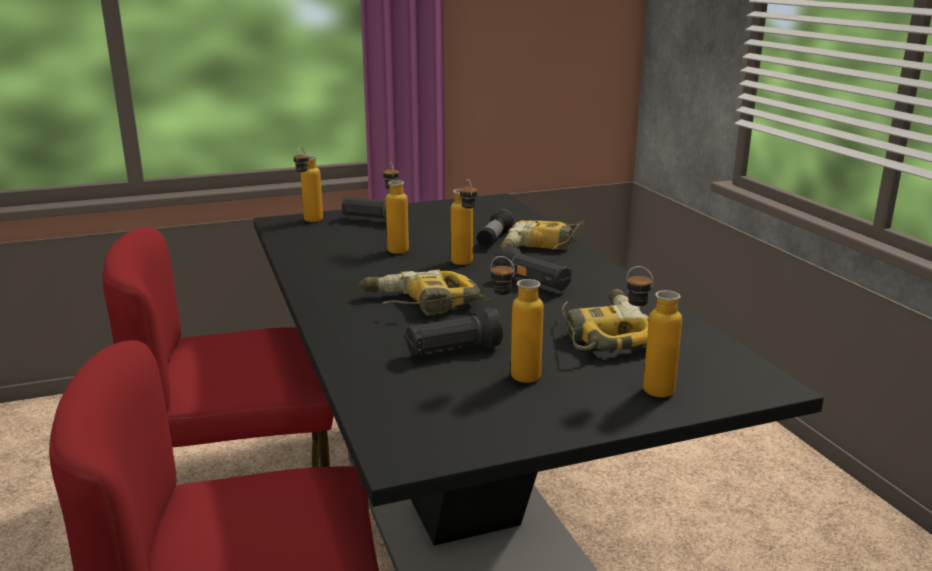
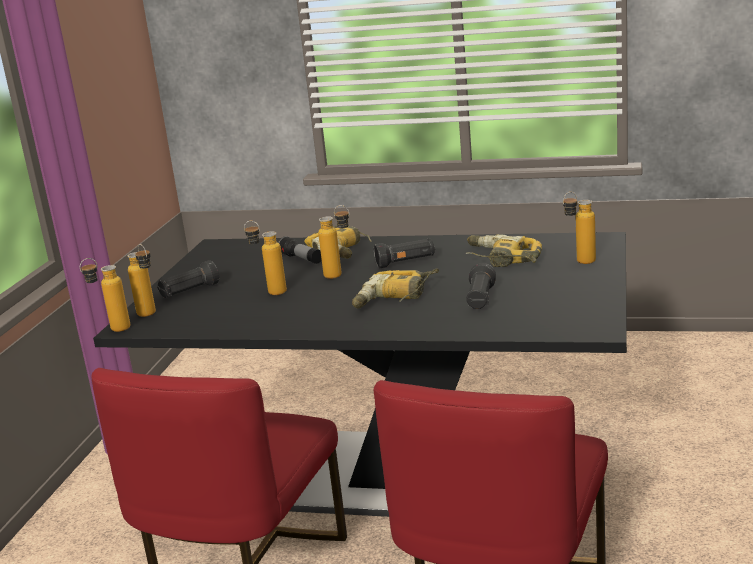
camera: 55 degrees left, 0 degrees up
bottle [491,256,544,383] -> bottle moved to [80,258,130,332]

